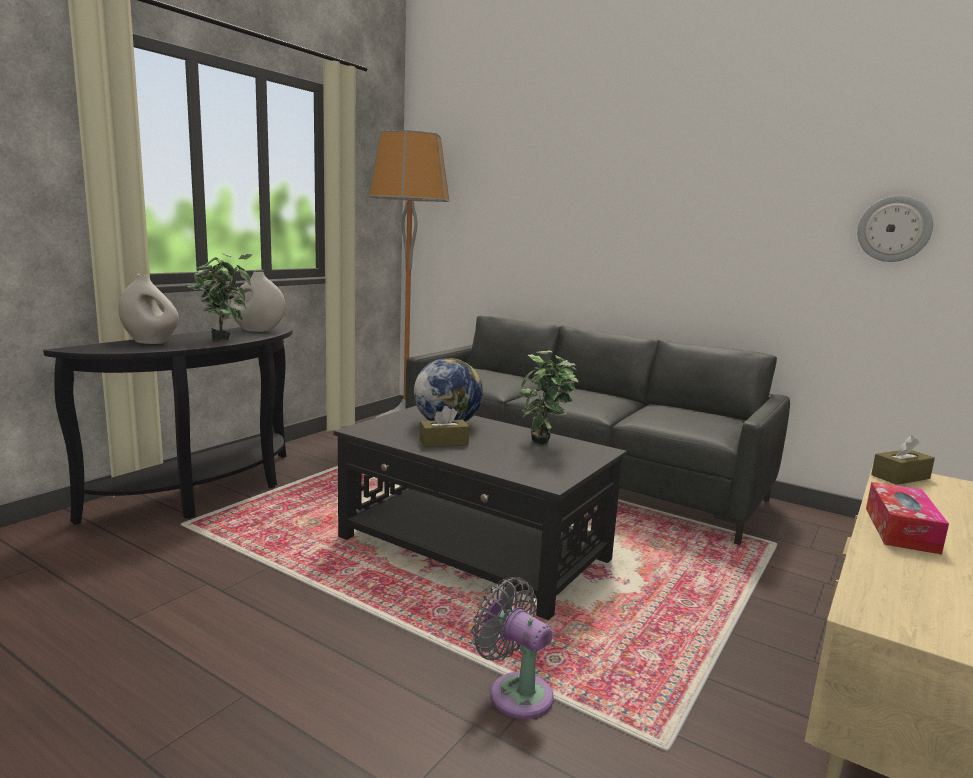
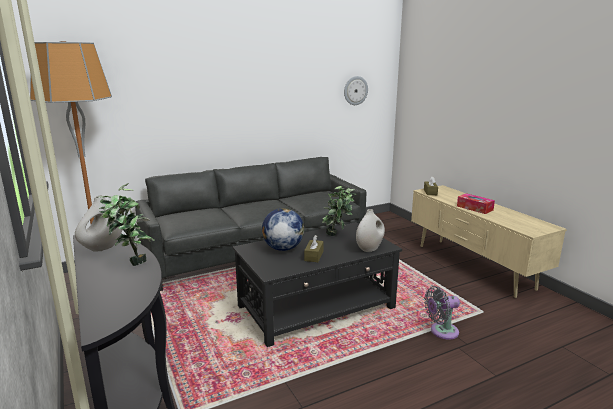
camera: 60 degrees left, 5 degrees up
white vase [118,274,179,344] -> white vase moved to [356,209,385,252]

